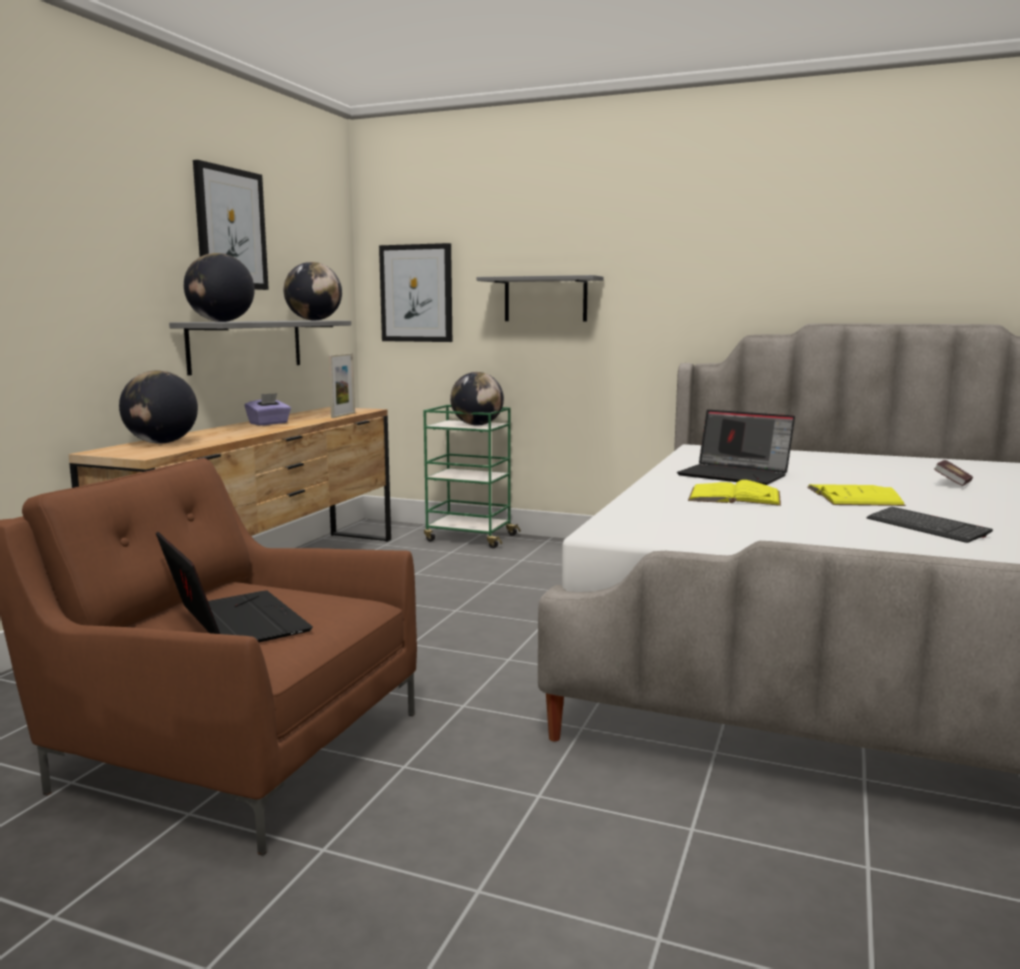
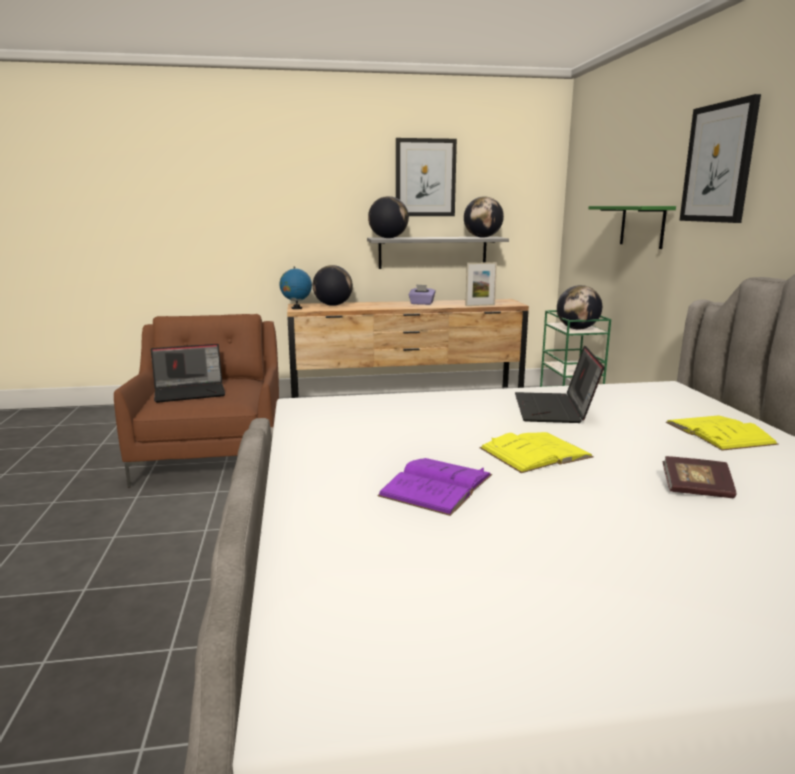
camera: 60 degrees right, 5 degrees up
laptop [156,532,313,642] -> laptop turned 45 degrees clockwise [151,344,225,403]
picture [379,243,452,342] -> picture moved to [679,94,761,223]
grey shelf [477,275,604,322] -> green shelf [589,206,676,249]
yellow book [688,480,781,506] -> yellow book moved to [666,415,779,451]
keyboard [866,507,993,543] -> purple book [377,458,492,516]
none -> globe [280,266,312,309]

